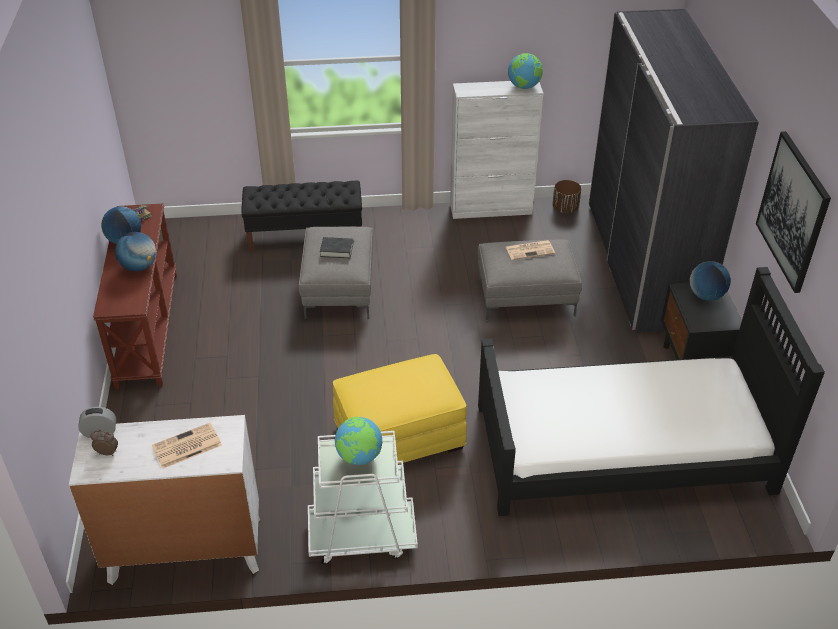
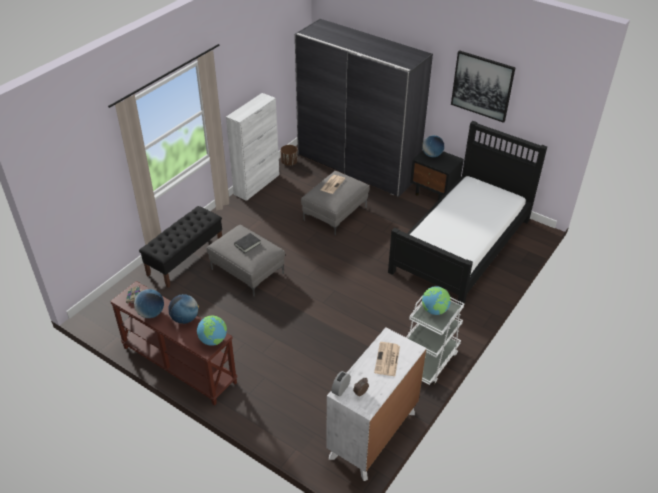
camera: 50 degrees left, 0 degrees up
yellow ottoman [333,354,467,464] -> none
globe [508,53,543,89] -> globe moved to [197,315,227,346]

